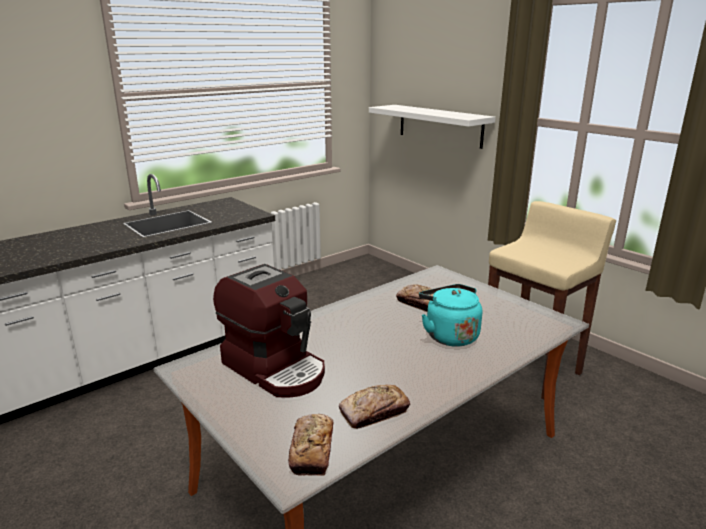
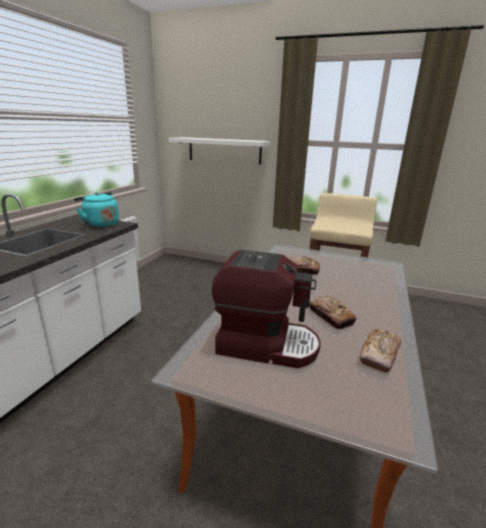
camera: 30 degrees left, 0 degrees up
bread [288,414,333,476] -> bread moved to [309,296,357,329]
turquoise kettle [419,284,482,347] -> turquoise kettle moved to [74,192,119,228]

